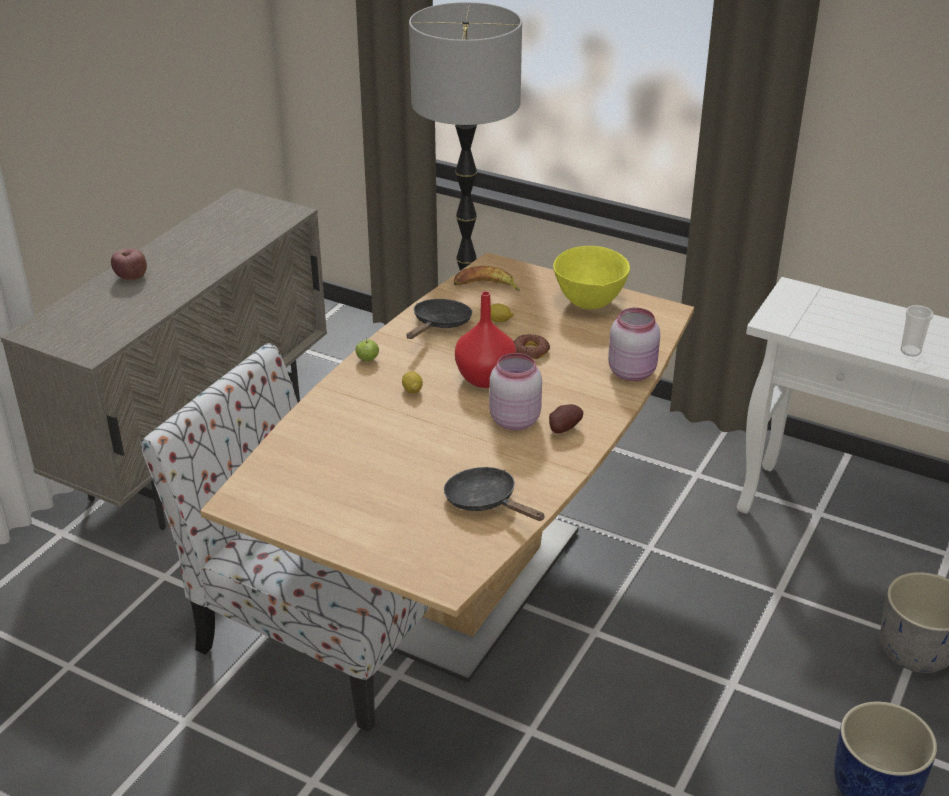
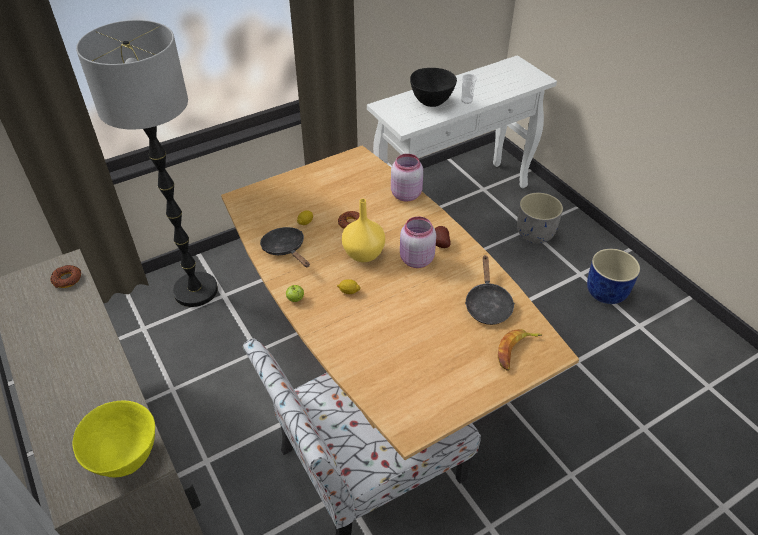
camera: 60 degrees left, 10 degrees up
apple [111,249,147,280] -> none
black frying pan [444,467,545,521] -> black frying pan turned 75 degrees counterclockwise [465,255,515,325]
banana [454,266,520,291] -> banana moved to [498,329,542,371]
red vase [455,291,516,388] -> yellow vase [342,199,385,262]
yellow bowl [553,246,630,309] -> yellow bowl moved to [72,400,155,477]
none -> donut [50,265,82,288]
none -> black bowl [410,68,457,107]

